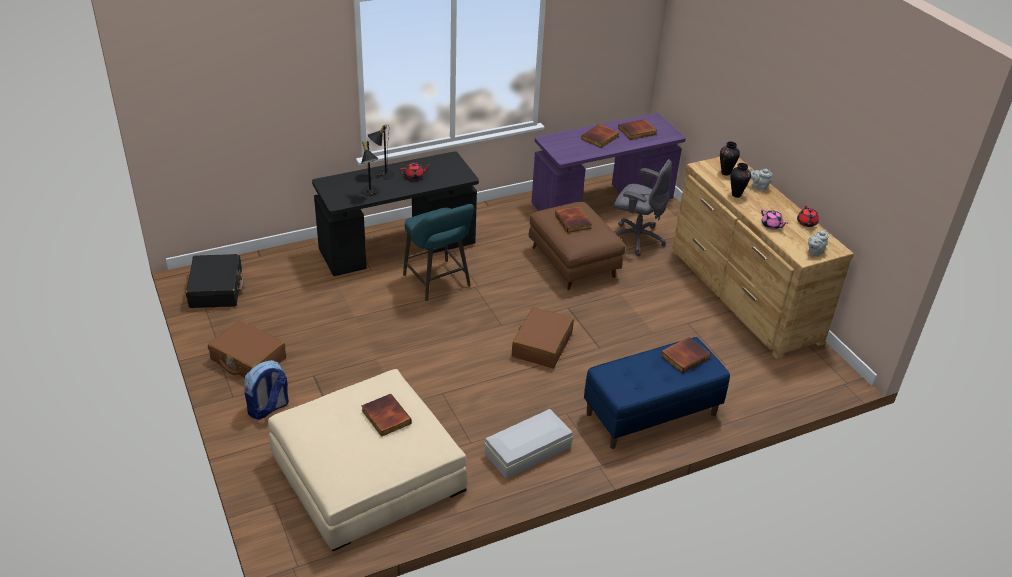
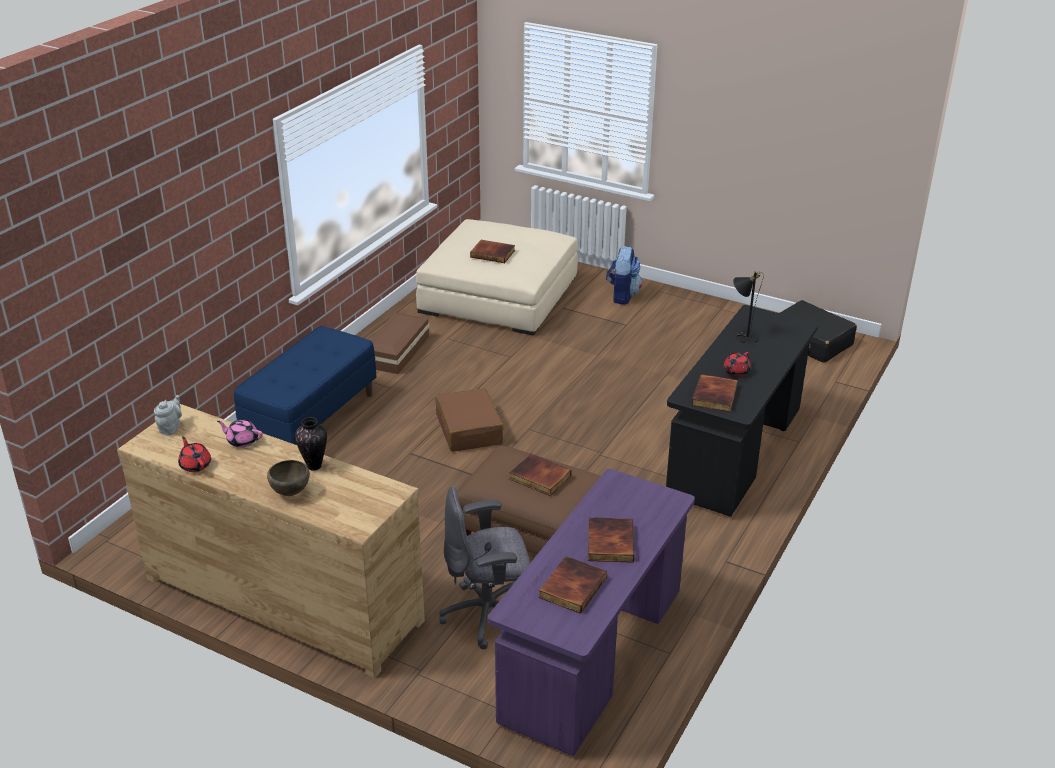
camera: 145 degrees right, 5 degrees down
brown suitcase [208,320,286,378] -> none
black table lamp [368,124,395,179] -> none
turquoise stool [403,204,474,301] -> none
white storage box [484,409,573,479] -> brown storage box [371,312,430,374]
book [661,337,711,373] -> book moved to [692,374,738,412]
vase [720,141,740,176] -> none
grey teapot [749,168,772,191] -> brown bowl [267,460,310,496]

